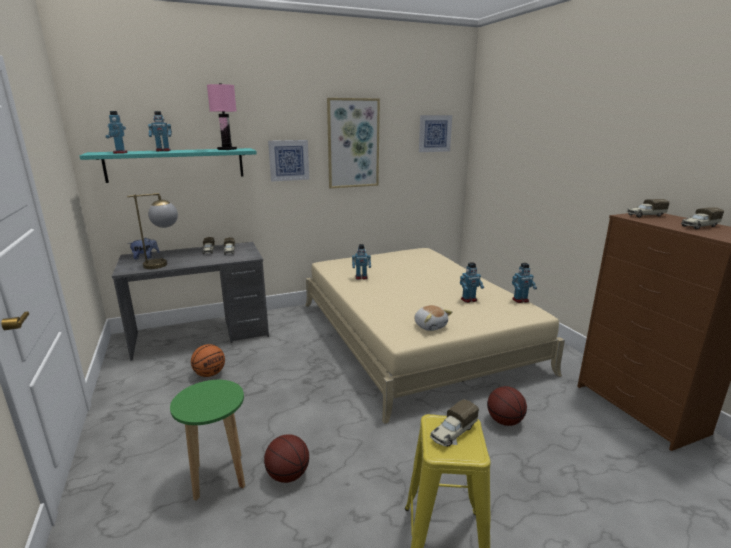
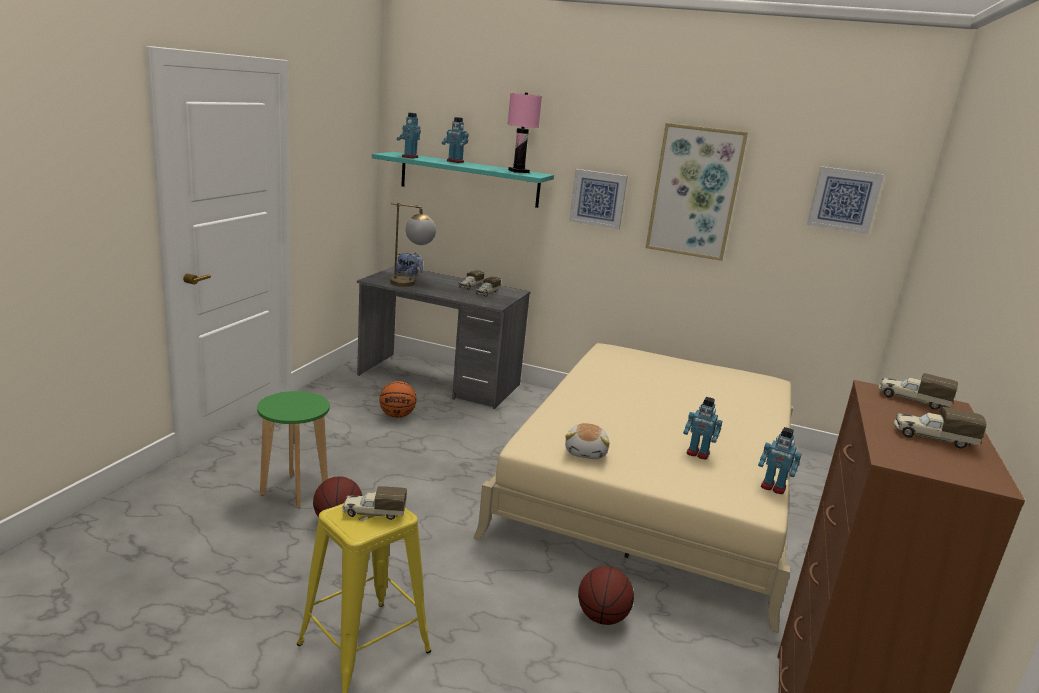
camera: 40 degrees right, 0 degrees up
toy robot [352,244,371,280] -> none

